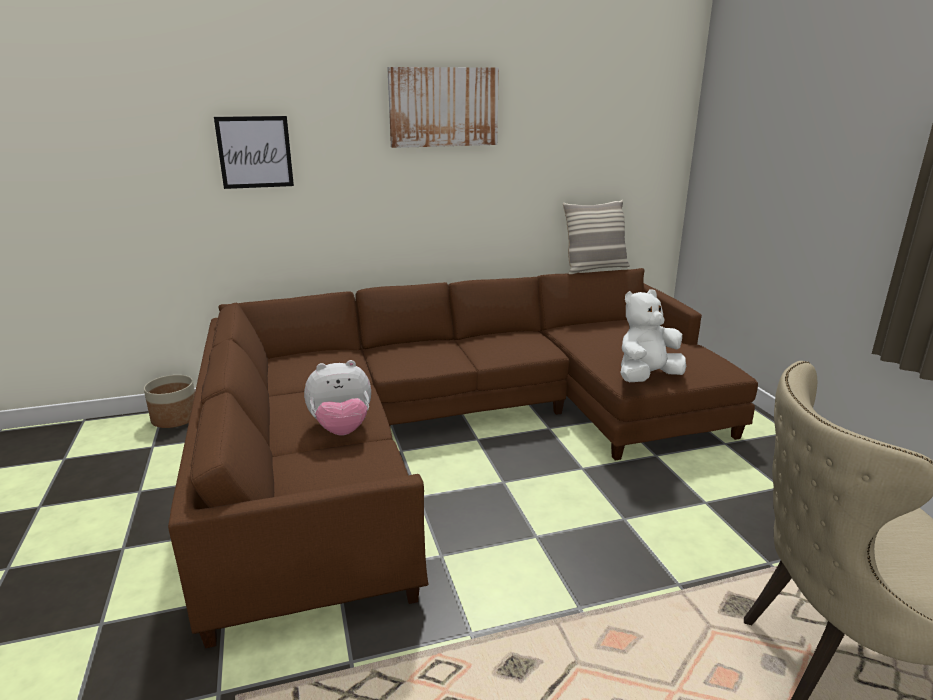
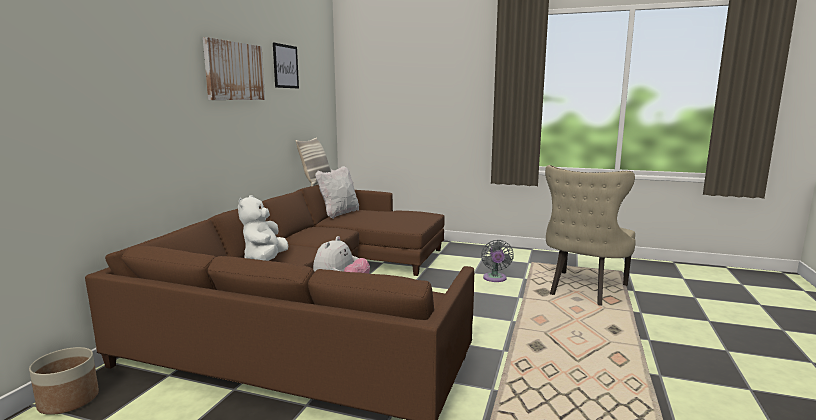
camera: 55 degrees left, 10 degrees down
picture [214,116,294,189] -> picture moved to [273,43,299,88]
white plush toy [620,289,686,382] -> white plush toy moved to [238,195,289,261]
none -> white pillow [315,166,359,219]
none -> grey fan [481,240,514,282]

